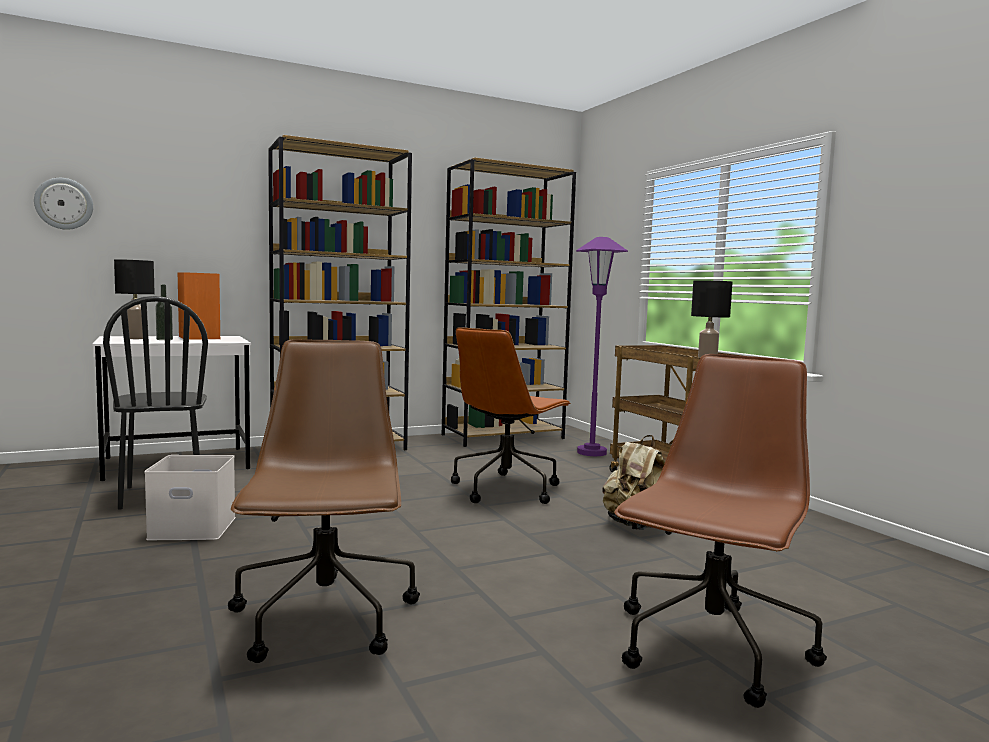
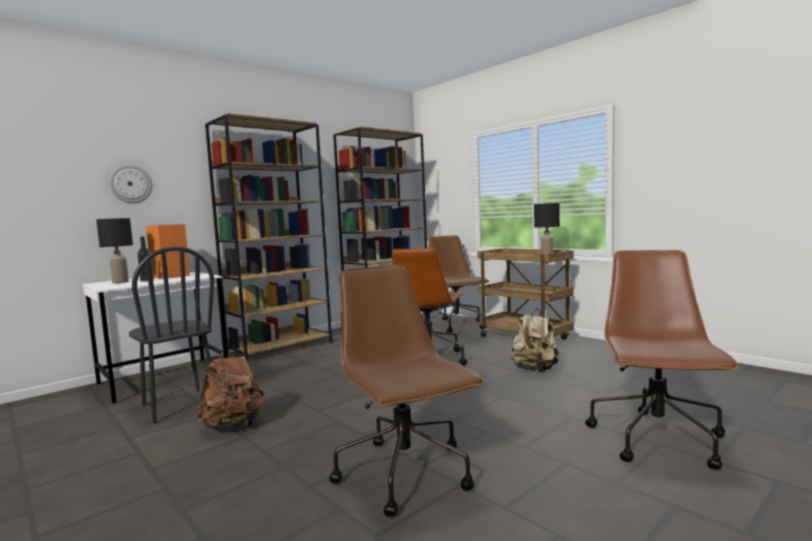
camera: 15 degrees left, 0 degrees up
wall clock [34,178,93,230] -> wall clock moved to [109,164,153,204]
white storage box [144,455,236,540] -> brown backpack [196,348,264,430]
purple floor lamp [576,237,628,456] -> brown office chair [429,236,490,333]

